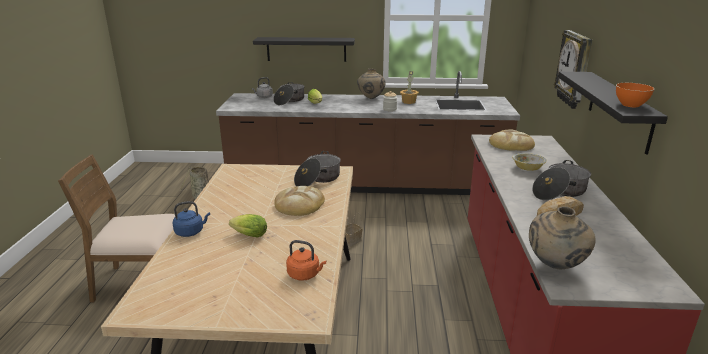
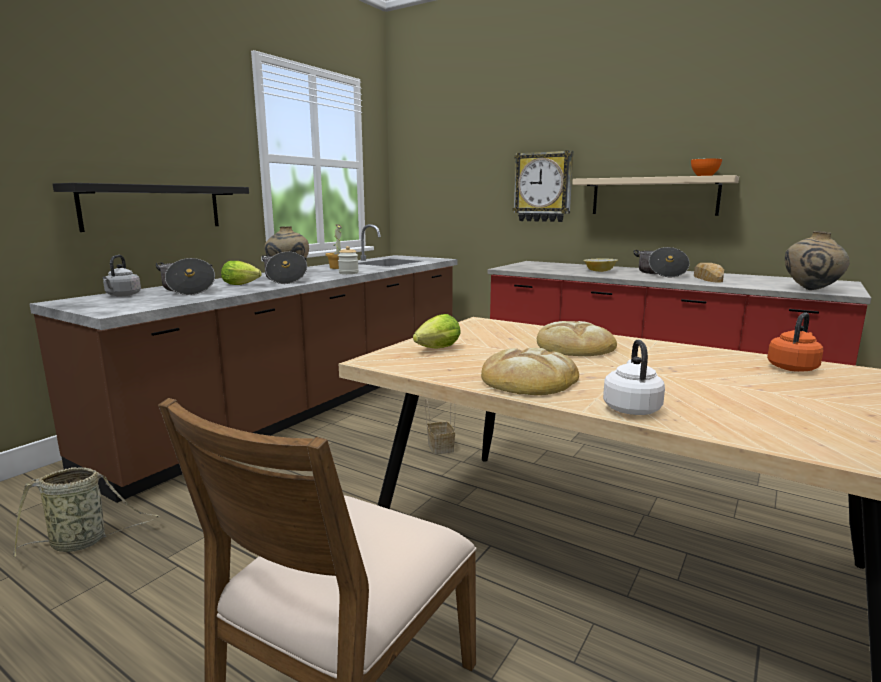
camera: 60 degrees left, 10 degrees down
blue kettle [173,201,210,237] -> white kettle [603,339,665,415]
lettuce [229,214,267,238] -> lettuce moved to [413,314,461,349]
cooking pot [294,151,341,187] -> cooking pot moved to [262,252,307,284]
bread [489,129,535,151] -> bread moved to [481,348,579,395]
black shelf [558,72,668,155] -> beige shelf [572,175,739,216]

